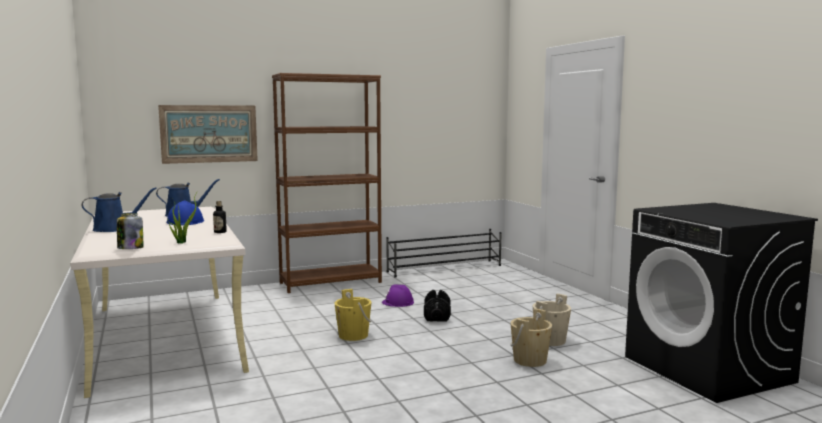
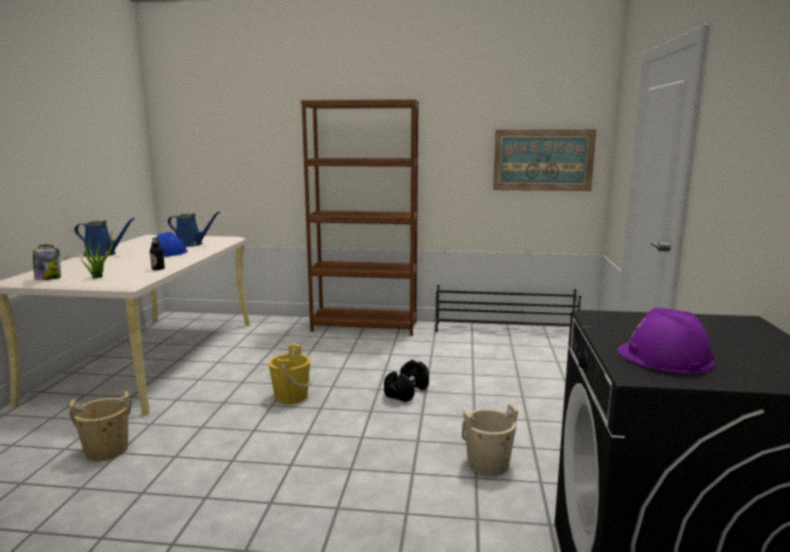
camera: 30 degrees right, 5 degrees up
picture [158,105,258,164] -> picture moved to [493,130,596,191]
purple hard hat [382,285,414,307] -> purple hard hat moved to [617,307,715,374]
beige bucket [510,308,552,367] -> beige bucket moved to [69,391,132,461]

